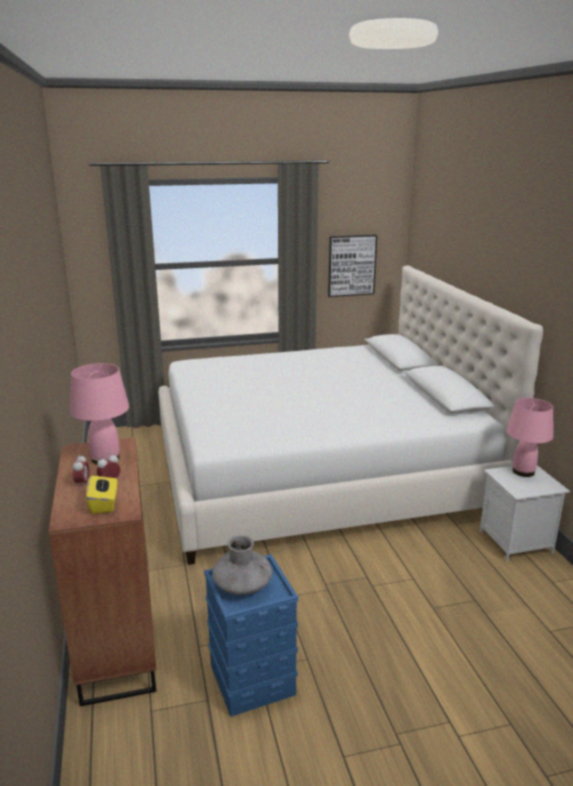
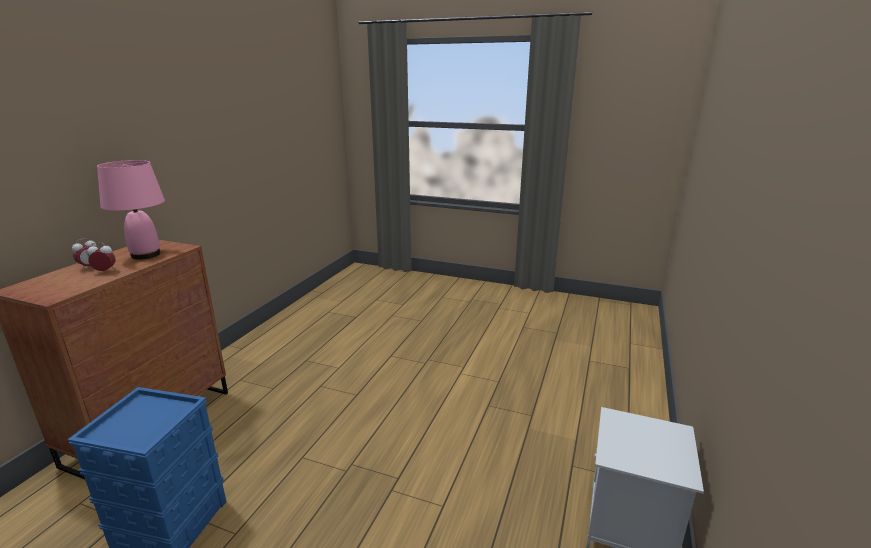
camera: 35 degrees right, 0 degrees up
yellow tissue box [86,474,117,514] -> none
white bed [158,265,543,565] -> none
grey vase [212,535,272,595] -> none
picture [328,235,377,297] -> none
pink table lamp [506,398,553,477] -> none

